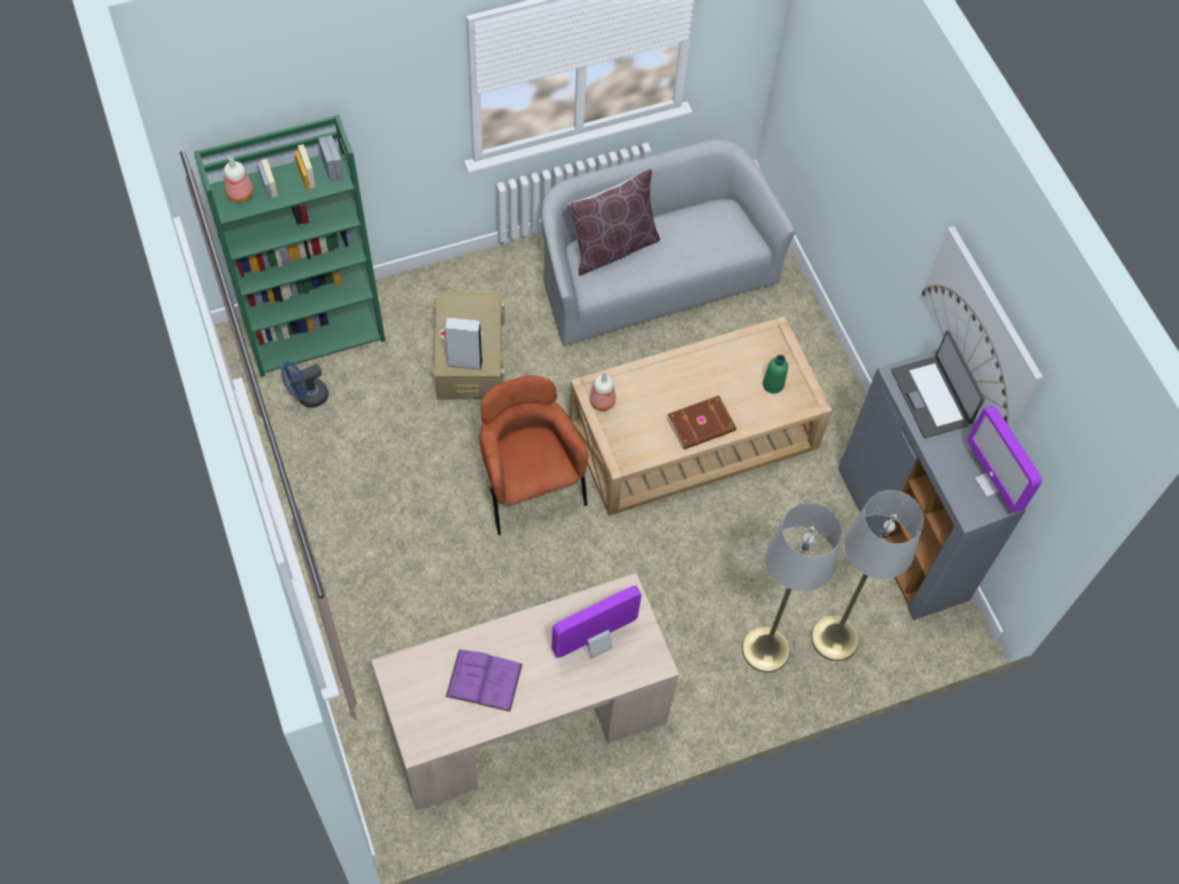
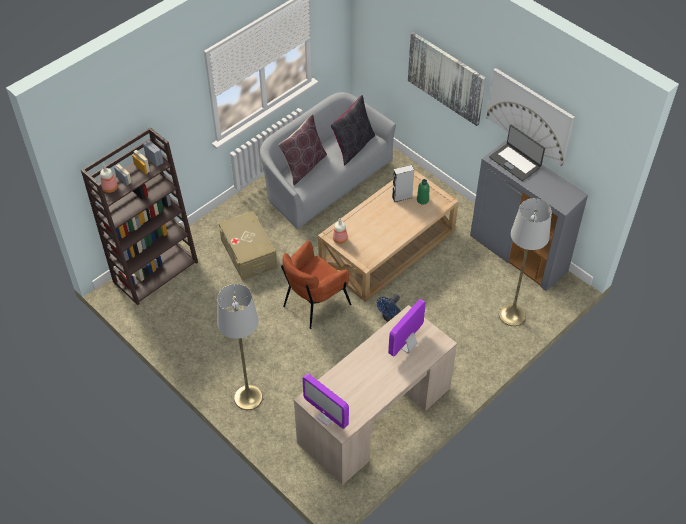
camera: 20 degrees left, 10 degrees down
green bookcase [194,115,385,377] -> brown bookcase [81,127,198,305]
blue fan [281,361,328,408] -> blue fan moved to [377,294,401,322]
grey speaker [445,317,483,370] -> grey speaker moved to [392,165,414,202]
purple book [446,649,523,712] -> none
brown armchair [479,375,588,535] -> brown armchair turned 90 degrees counterclockwise [281,241,351,329]
brown book [667,396,736,450] -> none
grey floor lamp [742,502,842,672] -> grey floor lamp moved to [217,284,263,410]
monitor [968,406,1042,513] -> monitor moved to [302,373,349,429]
none -> black pillow [331,95,375,165]
none -> picture [408,32,486,126]

